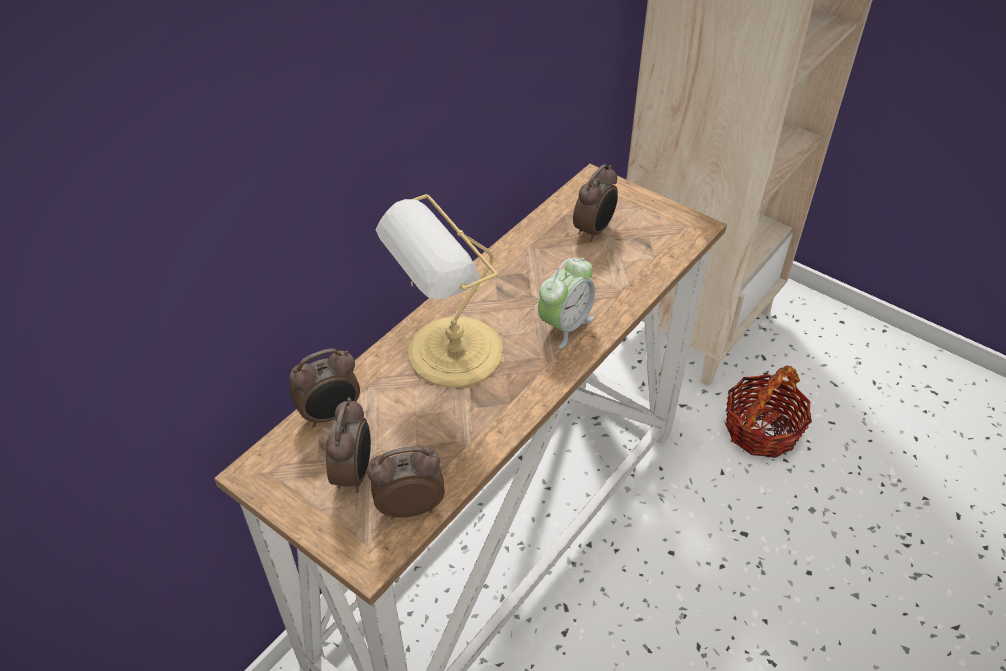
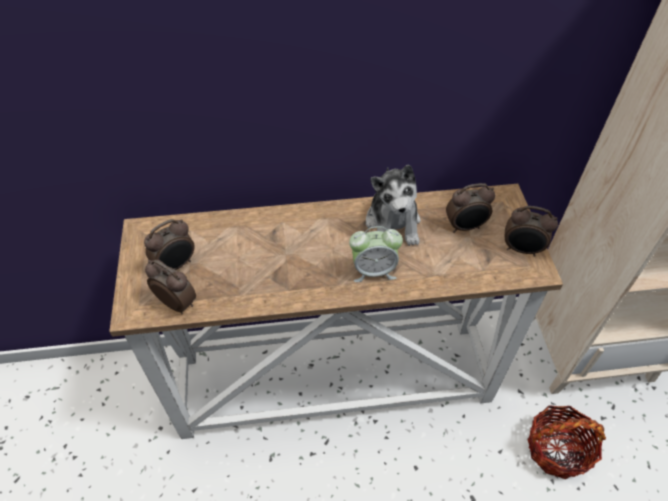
camera: 45 degrees right, 5 degrees up
alarm clock [289,348,360,428] -> alarm clock moved to [505,206,558,257]
table lamp [376,194,503,388] -> none
none -> plush toy [366,165,421,246]

